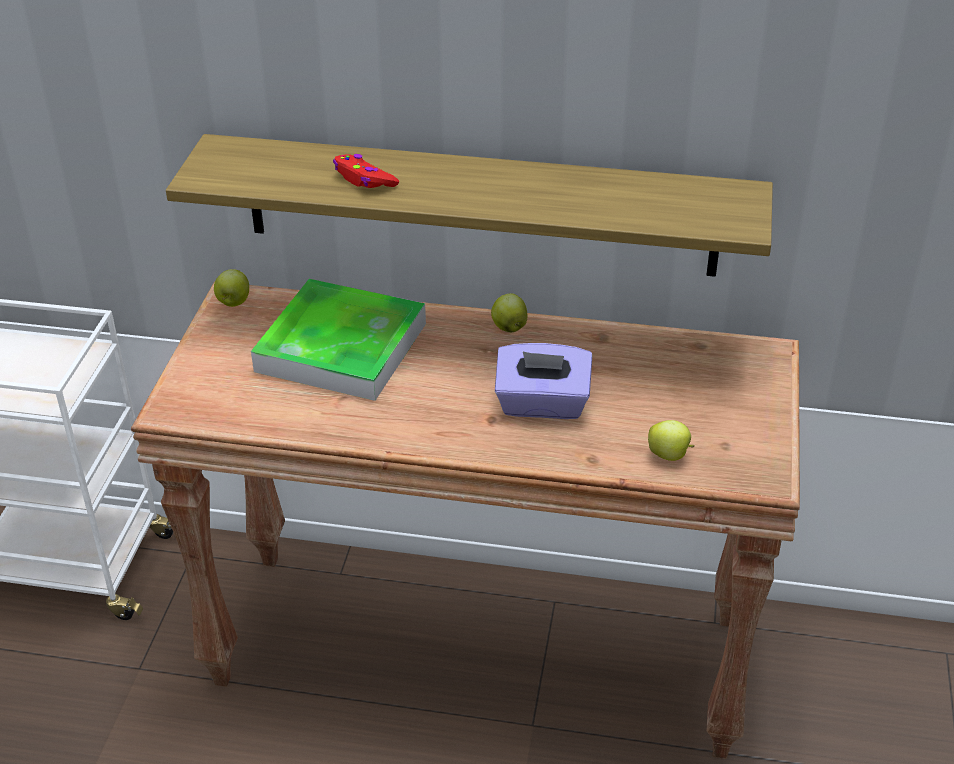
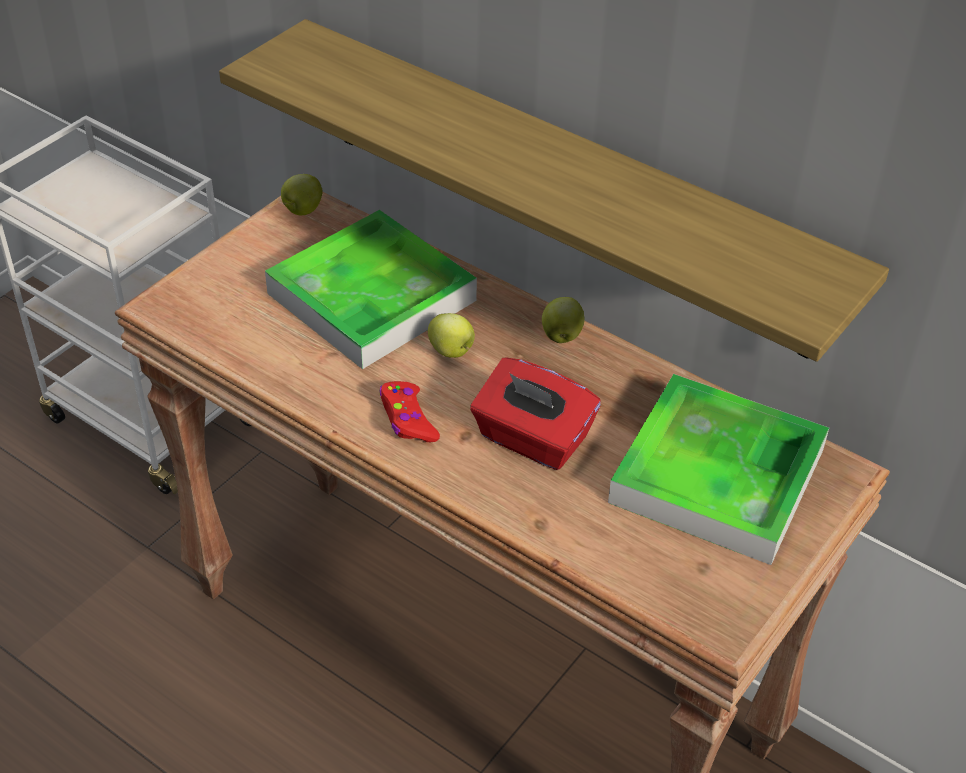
camera: 25 degrees right, 5 degrees up
red game controller [333,154,399,188] -> red game controller moved to [380,381,440,442]
purple tissue box [495,343,592,419] -> red tissue box [470,357,601,470]
apple [648,420,695,461] -> apple moved to [428,313,475,358]
none -> tray [608,374,829,565]

